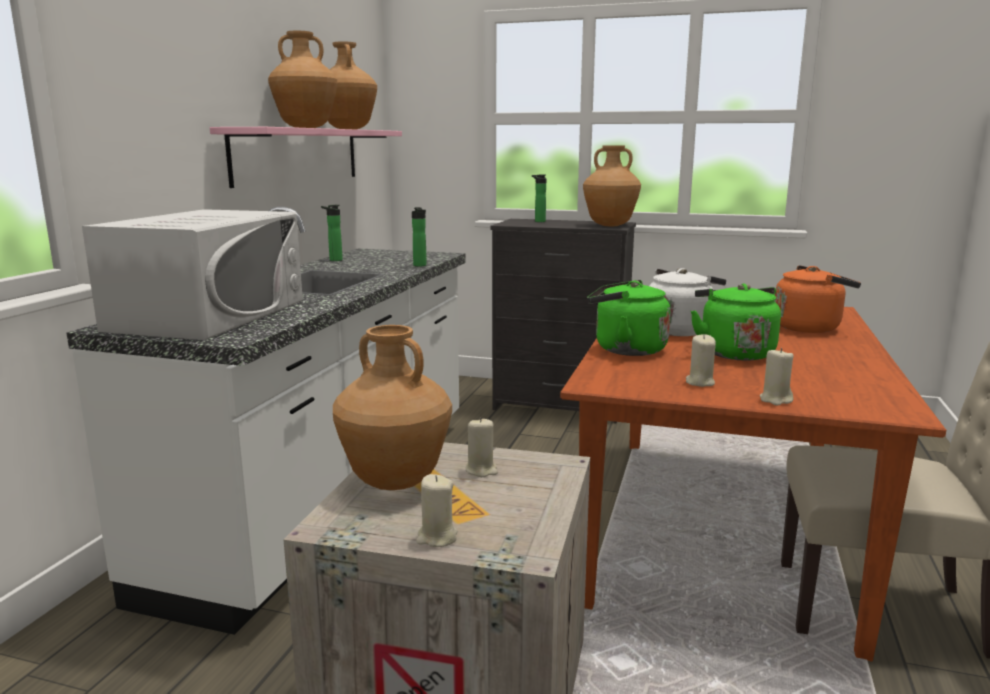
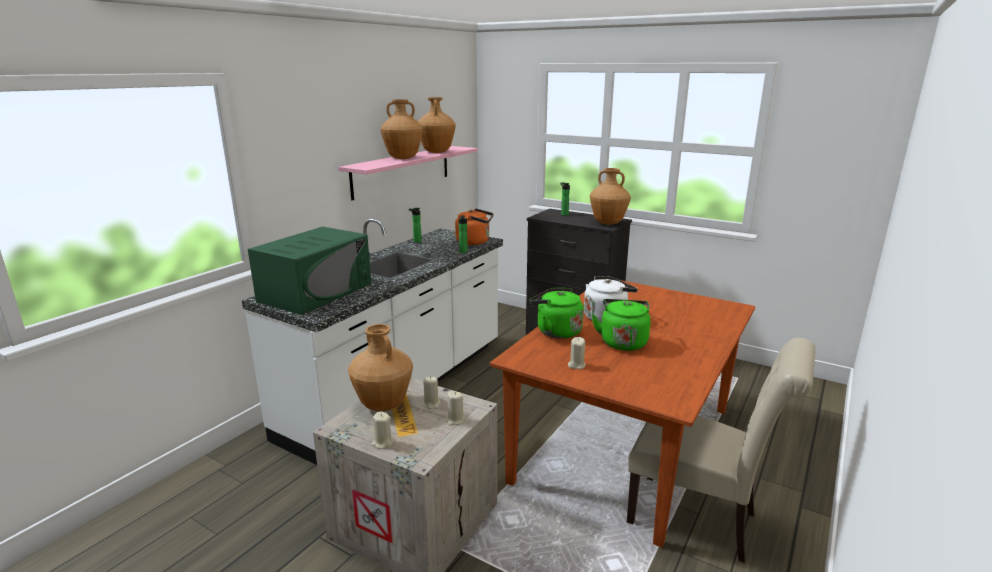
camera: 15 degrees right, 5 degrees up
white microwave [82,209,303,340] -> green microwave [248,227,371,315]
beige candle [760,348,794,405] -> beige candle moved to [446,391,466,426]
orange kettle [774,265,861,333] -> orange kettle moved to [455,209,493,245]

